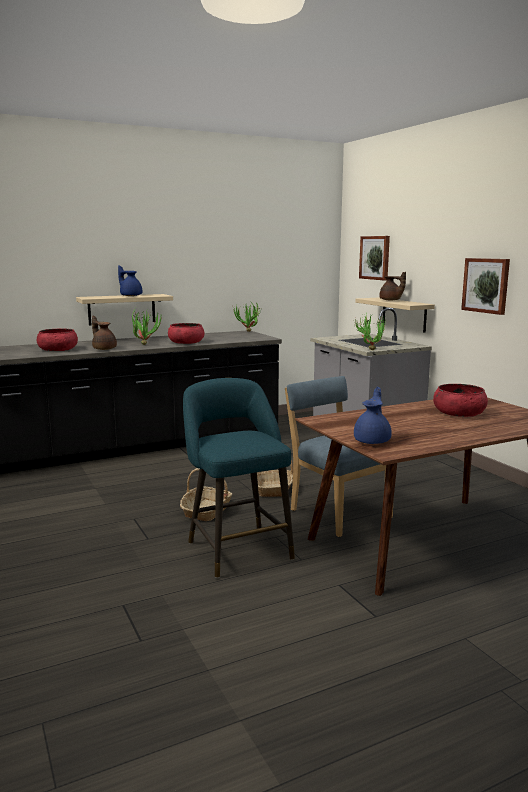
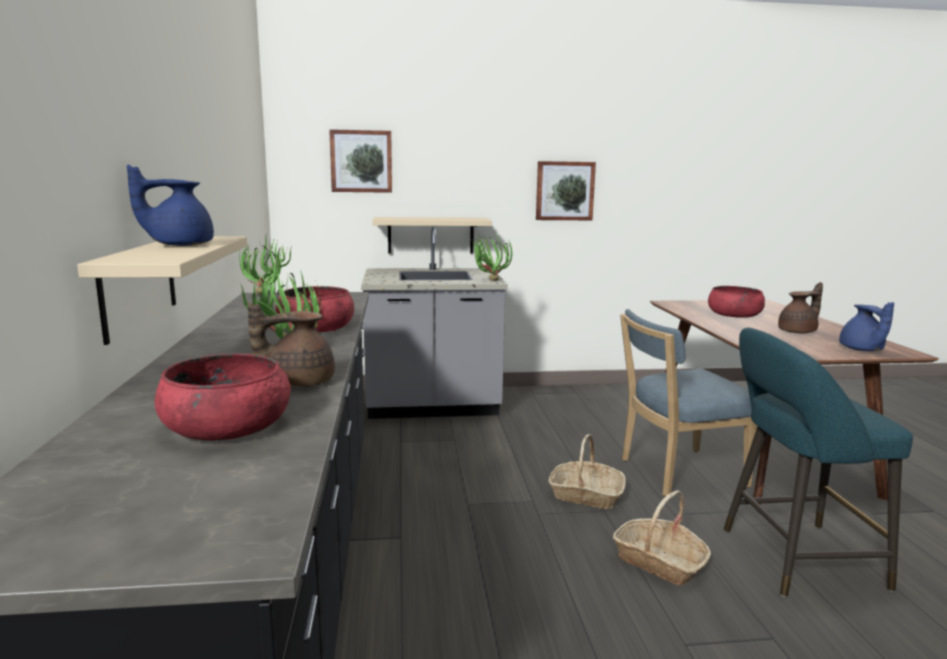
camera: 70 degrees left, 0 degrees up
blue teapot [354,387,392,444] -> blue teapot turned 135 degrees counterclockwise [839,302,894,351]
brown teapot [379,271,406,300] -> brown teapot moved to [778,282,823,333]

